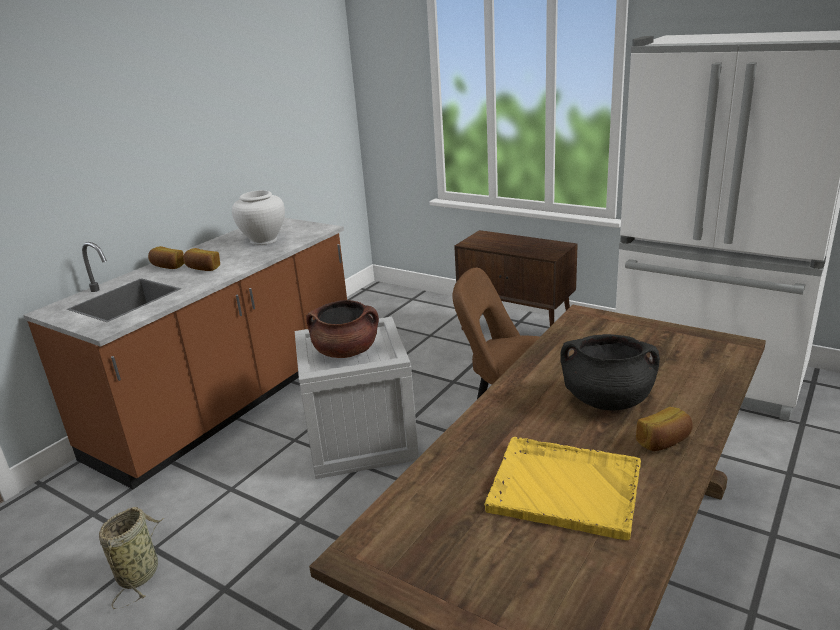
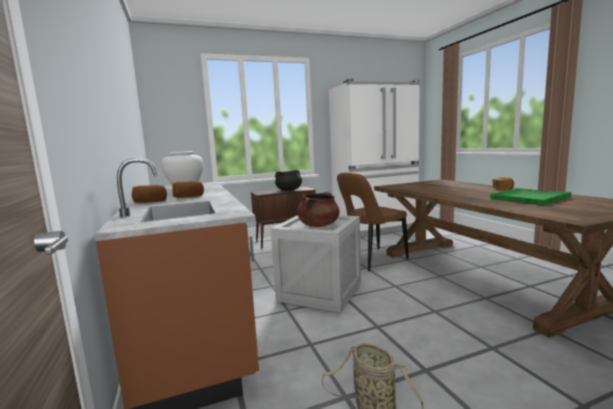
camera: 55 degrees left, 15 degrees down
yellow tray [484,437,641,540] -> green tray [490,189,571,205]
black cooking pot [560,334,660,410] -> black cooking pot moved to [275,170,302,191]

